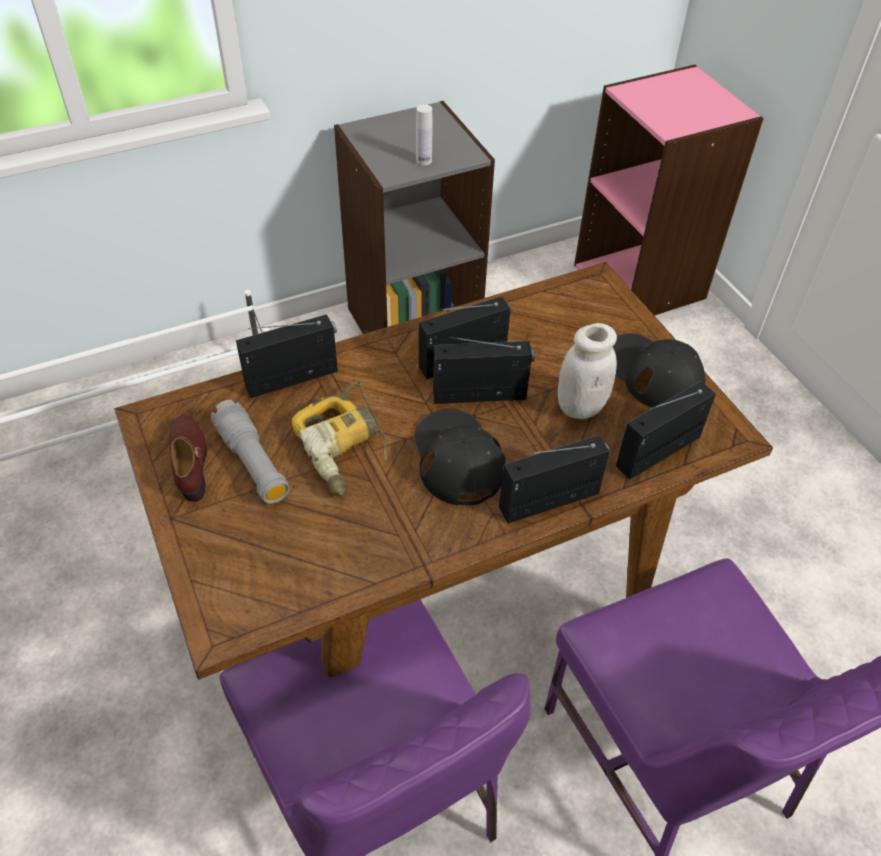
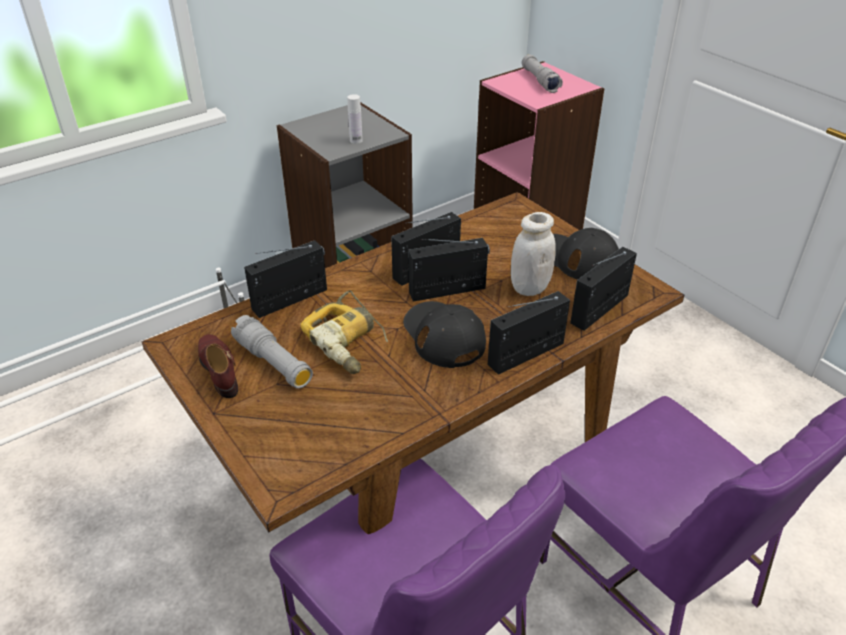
camera: 10 degrees left, 10 degrees down
none -> grey flashlight [522,54,563,93]

